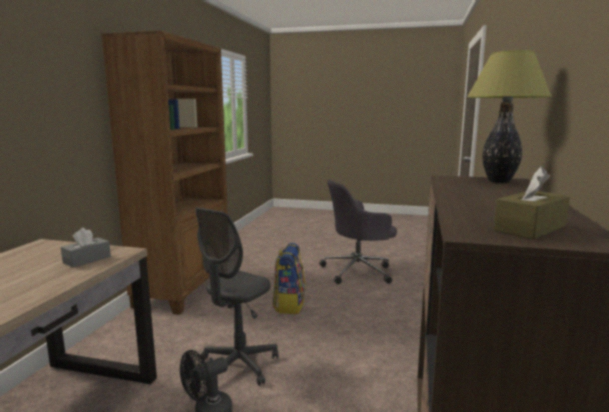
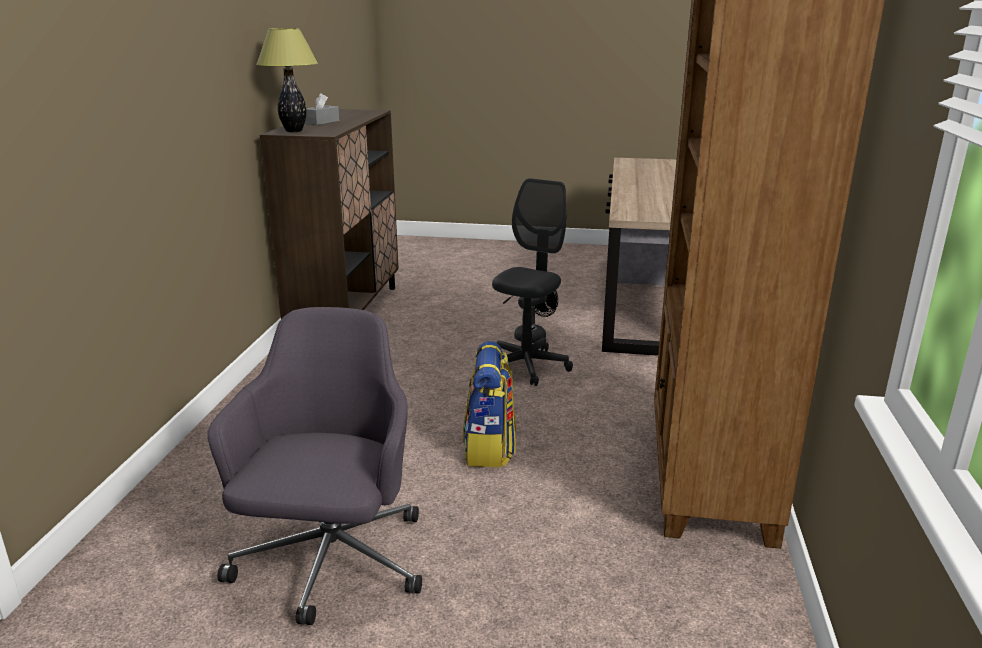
camera: 175 degrees right, 10 degrees up
grey tissue box [61,228,111,268] -> grey tissue box moved to [304,93,339,125]
grey office chair [319,179,397,284] -> grey office chair turned 60 degrees counterclockwise [207,307,422,625]
brown tissue box [494,167,570,239] -> none

